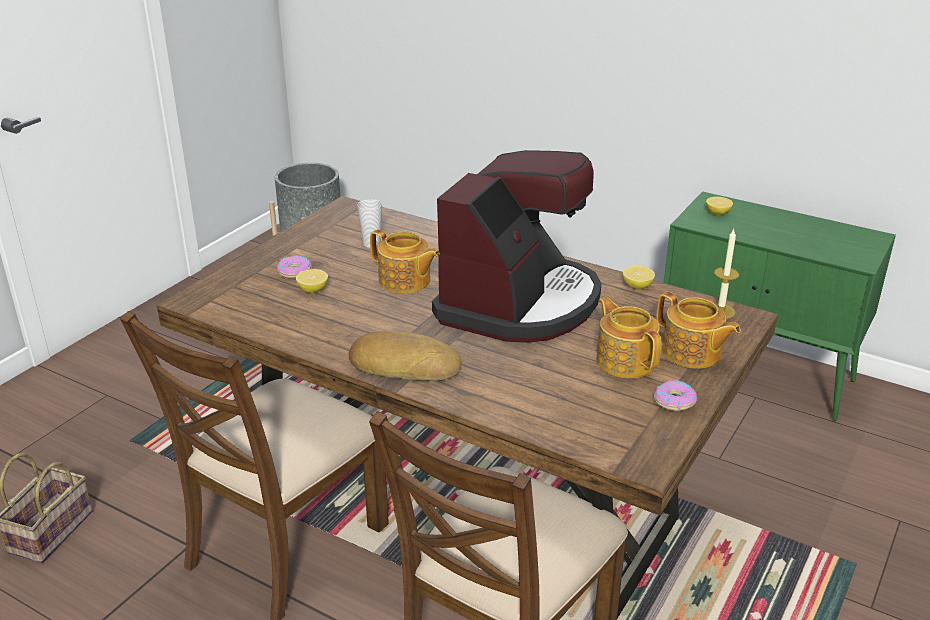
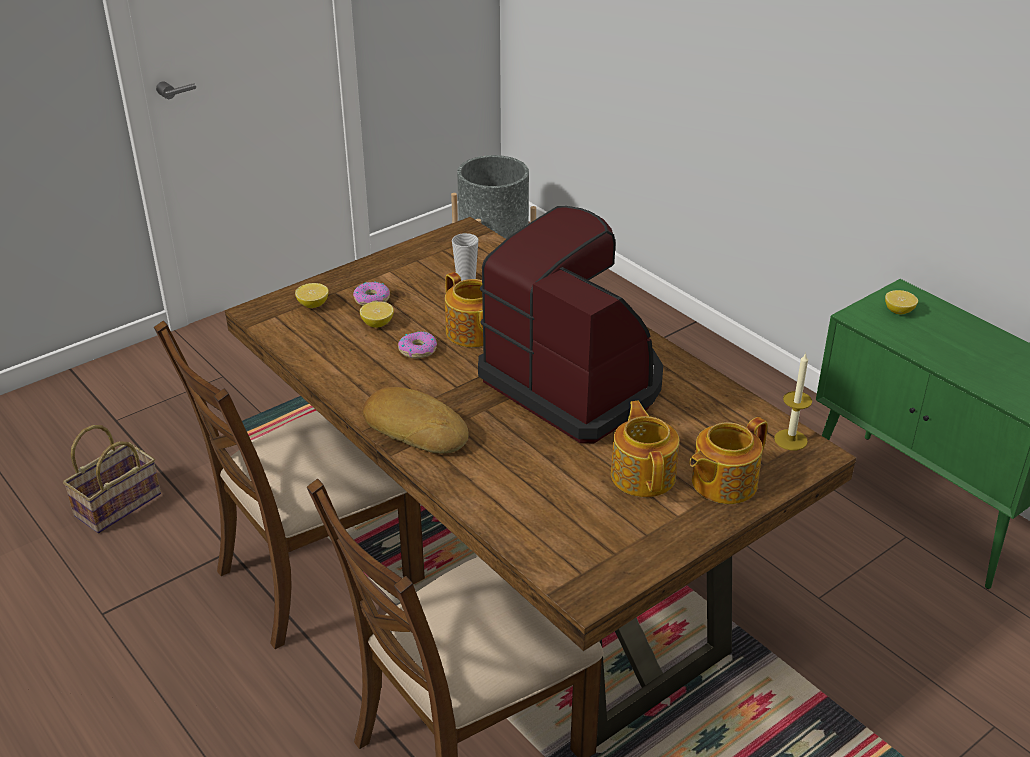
camera: 20 degrees right, 5 degrees up
coffee machine [432,150,601,343] -> coffee machine turned 90 degrees counterclockwise [478,206,663,443]
lemon [623,266,655,289] -> lemon moved to [295,283,329,308]
donut [654,380,697,411] -> donut moved to [398,331,437,358]
teapot [656,292,741,369] -> teapot turned 75 degrees clockwise [689,417,768,504]

